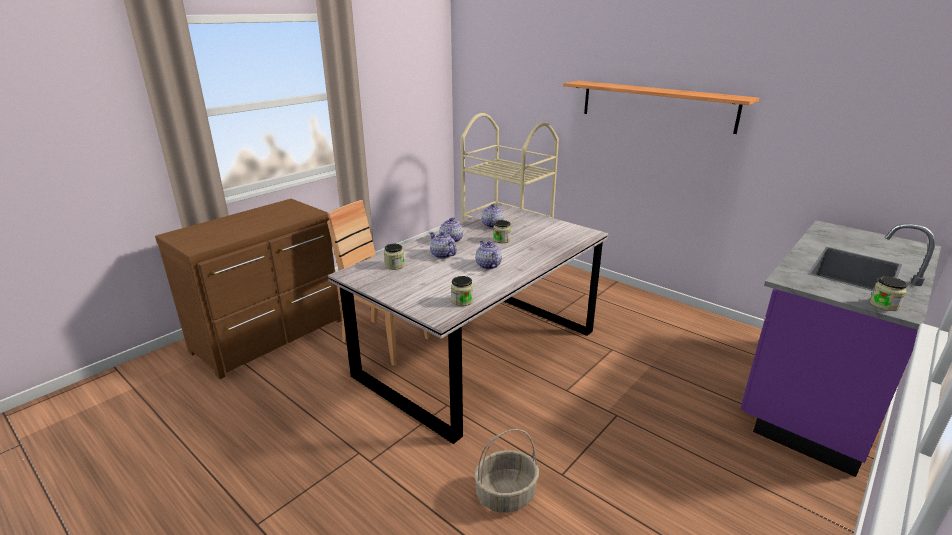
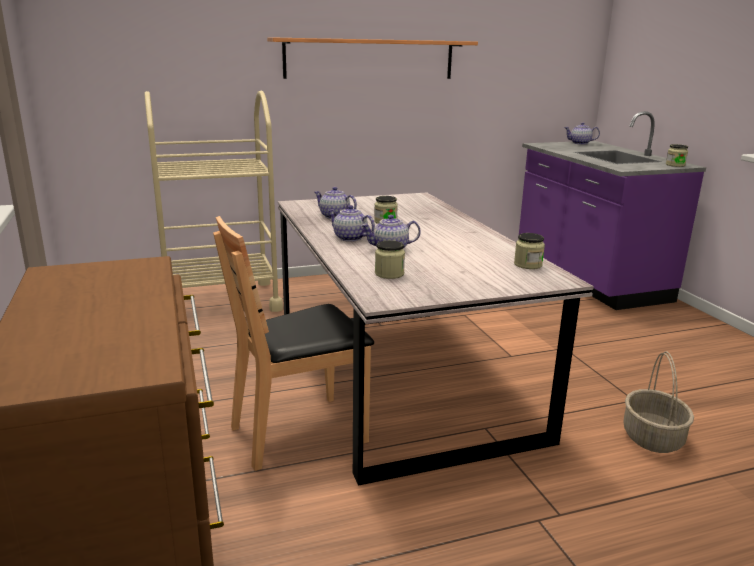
camera: 60 degrees left, 5 degrees down
teapot [475,240,502,269] -> teapot moved to [564,122,600,144]

